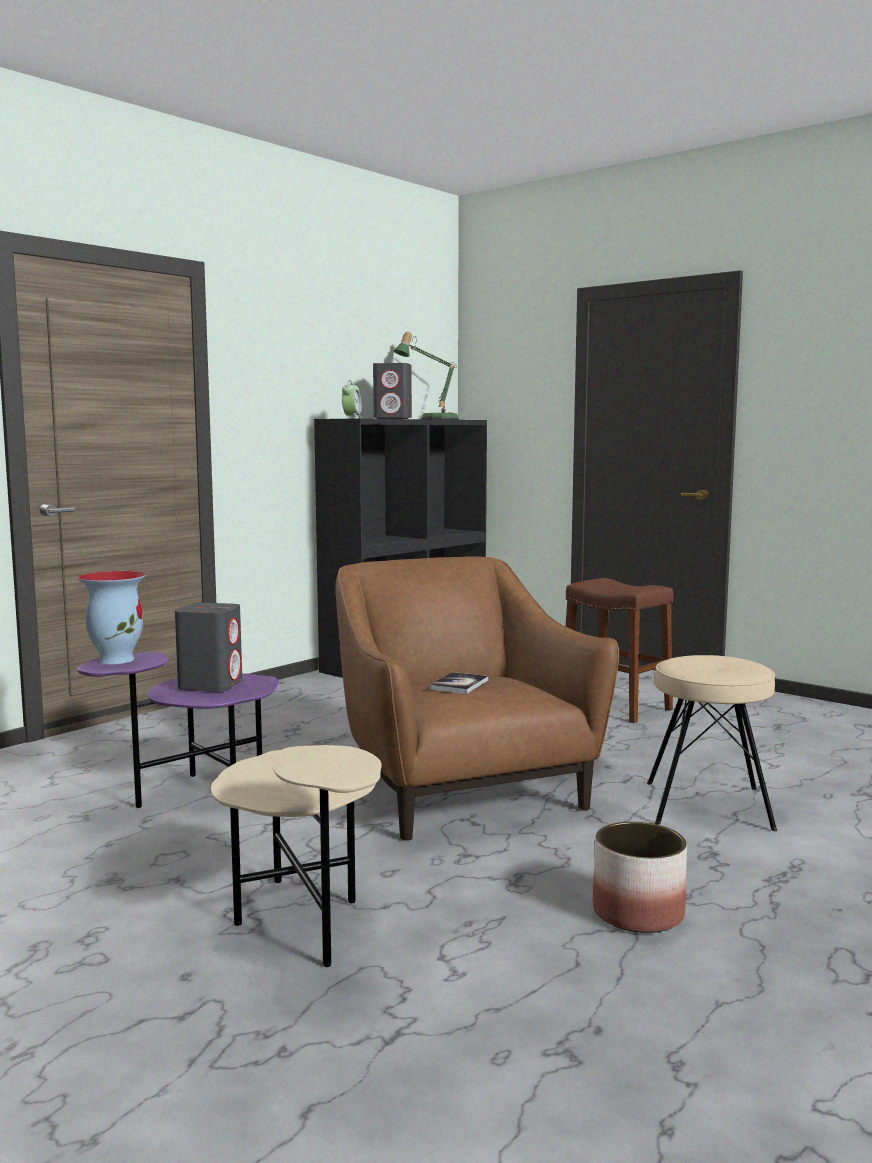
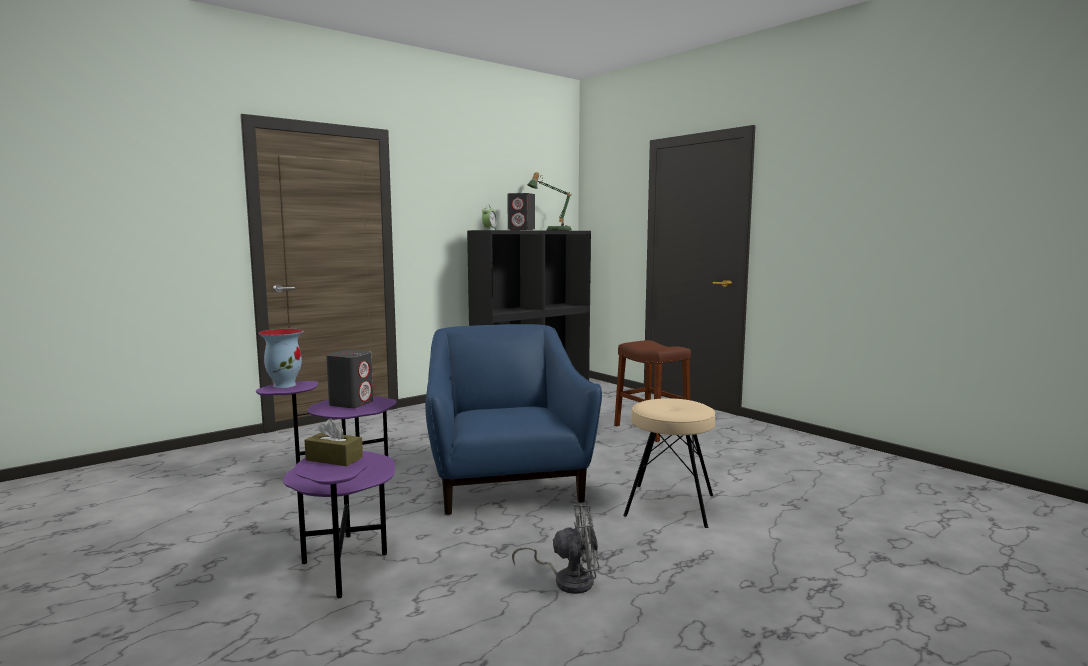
camera: 10 degrees right, 0 degrees up
beige side table [211,745,382,967] -> purple side table [283,451,395,598]
brown armchair [335,556,619,841] -> blue armchair [425,324,602,515]
book [430,672,488,694] -> none
planter [593,822,687,933] -> grey fan [512,504,600,594]
none -> brown tissue box [305,419,363,466]

